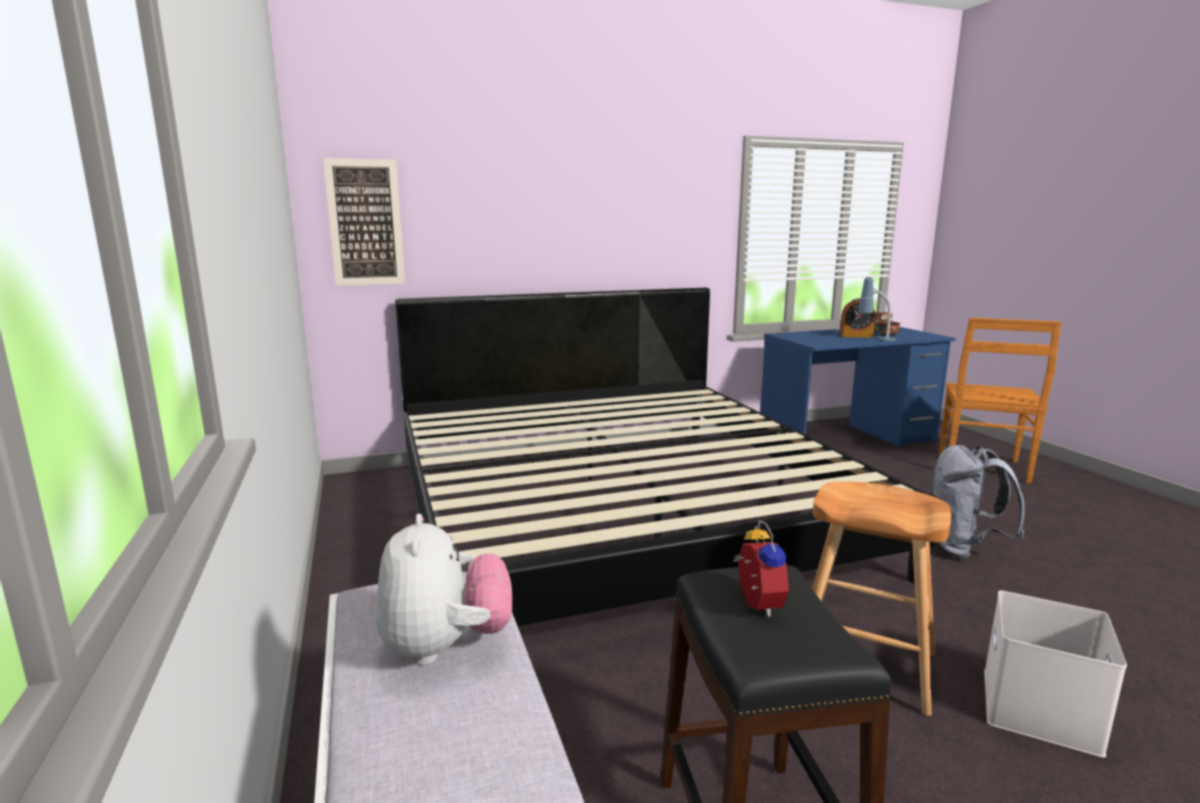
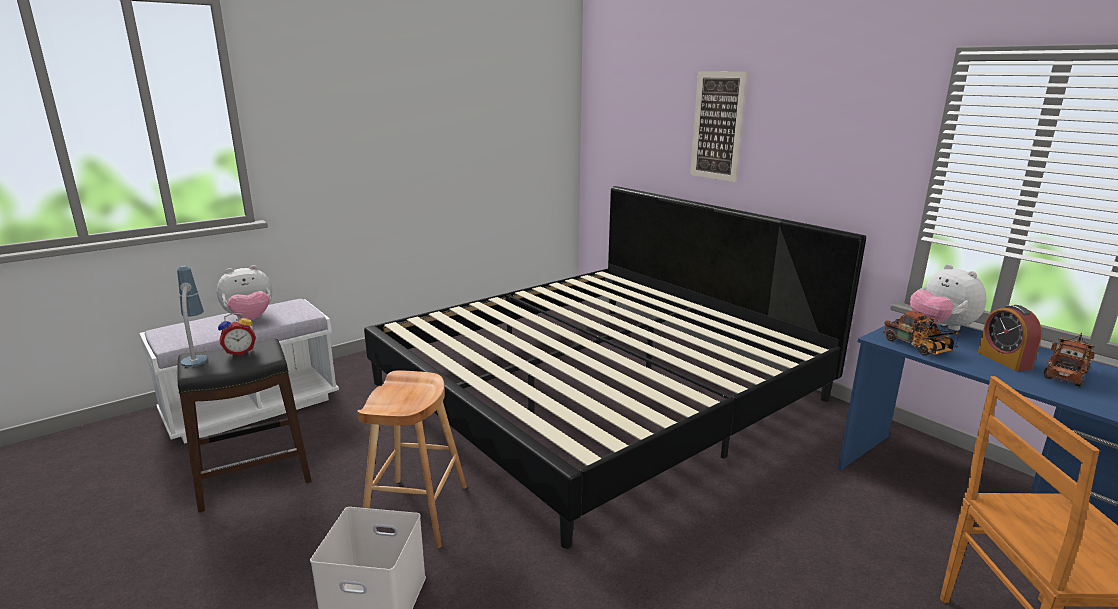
camera: 70 degrees right, 5 degrees up
picture [323,158,405,286] -> picture moved to [690,71,747,182]
table lamp [858,277,896,341] -> table lamp moved to [177,266,208,367]
grey backpack [931,445,1025,559] -> none
none -> toy truck [883,311,959,356]
none -> plush toy [910,264,987,331]

